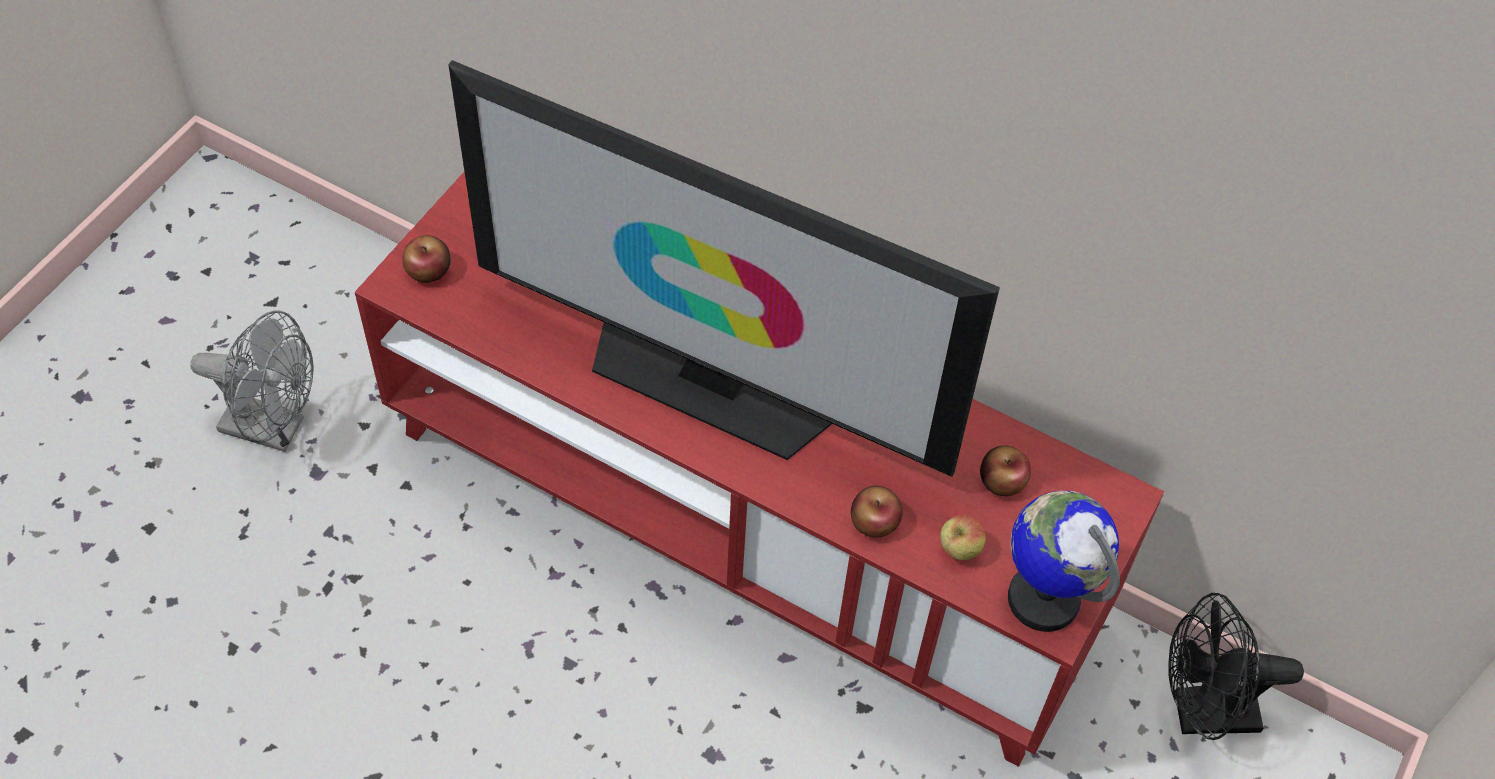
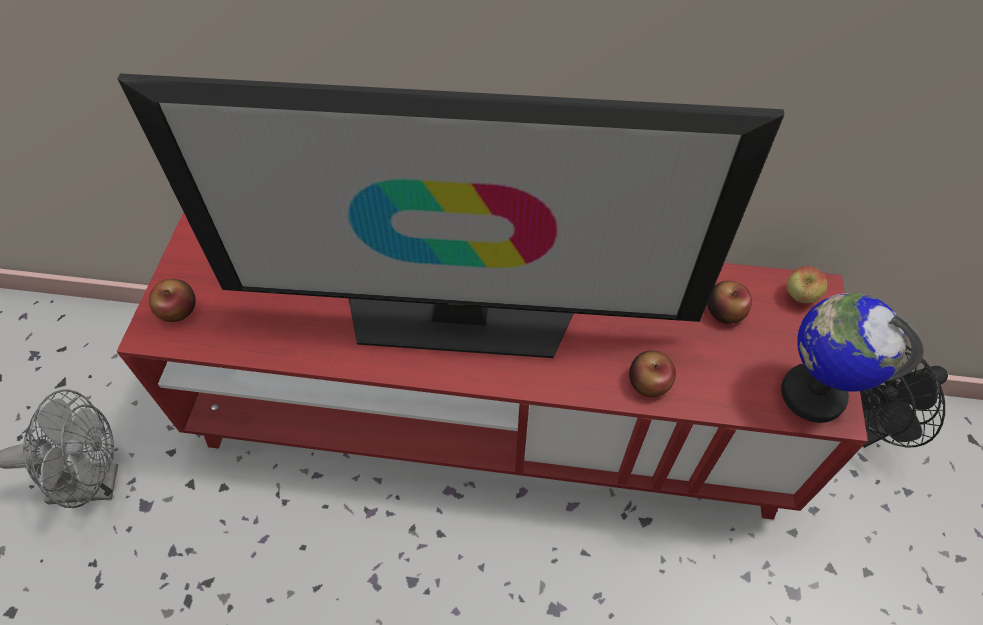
camera: 20 degrees left, 0 degrees up
apple [940,515,986,560] -> apple moved to [787,266,827,303]

